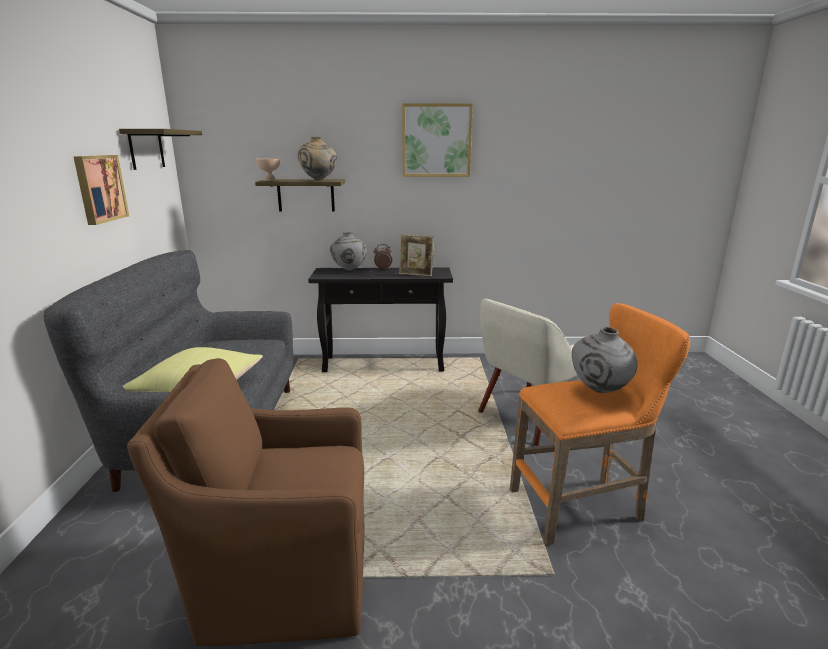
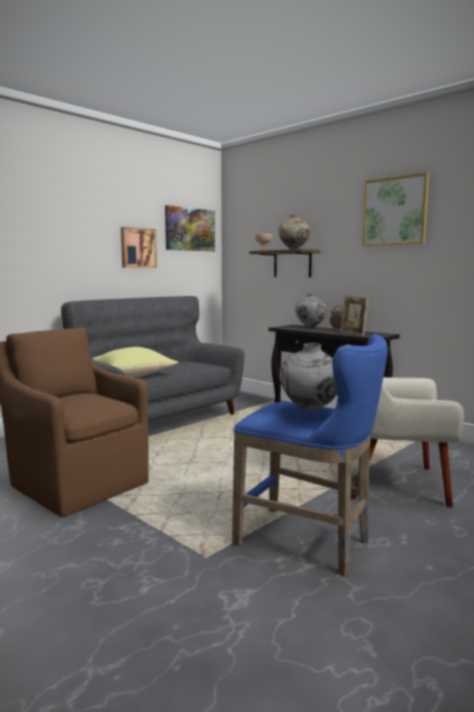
camera: 45 degrees right, 10 degrees down
shelf [119,129,202,170] -> picture [165,205,215,251]
orange stool [510,303,690,546] -> blue stool [232,334,388,577]

